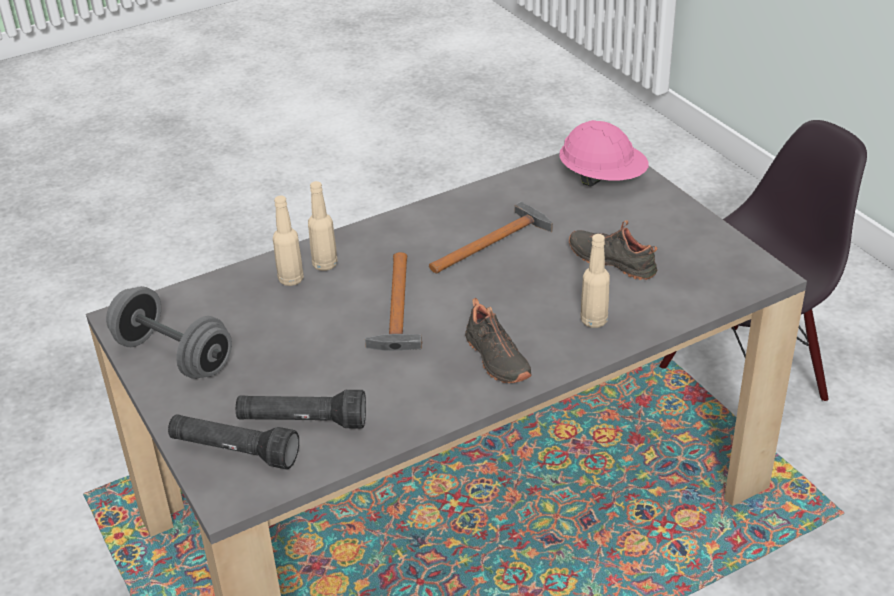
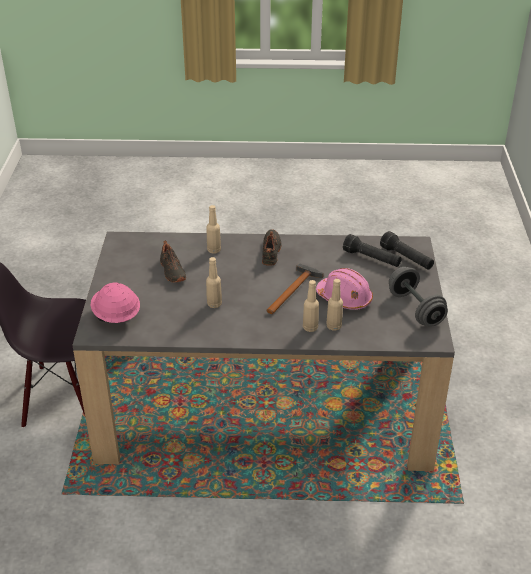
camera: 150 degrees left, 0 degrees up
hammer [429,202,553,273] -> beige bottle [206,257,222,308]
none -> pink hard hat [316,268,373,310]

